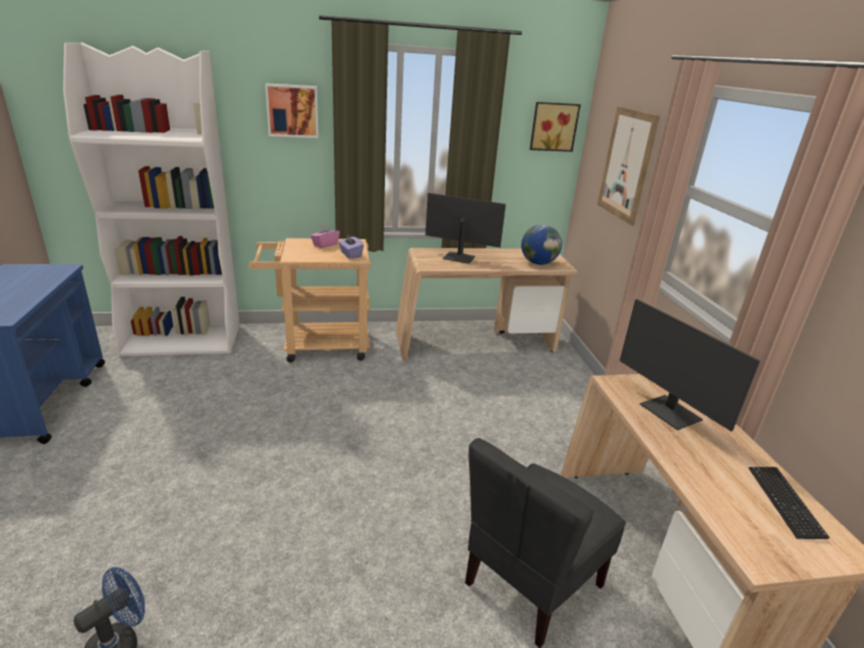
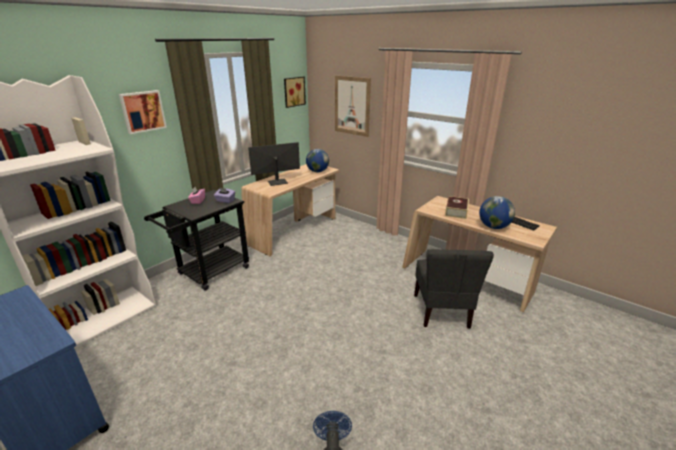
camera: 40 degrees left, 0 degrees up
beige cart [248,238,372,363] -> black cart [144,190,249,291]
monitor [620,299,760,431] -> book [445,196,469,219]
none -> globe [479,196,515,229]

